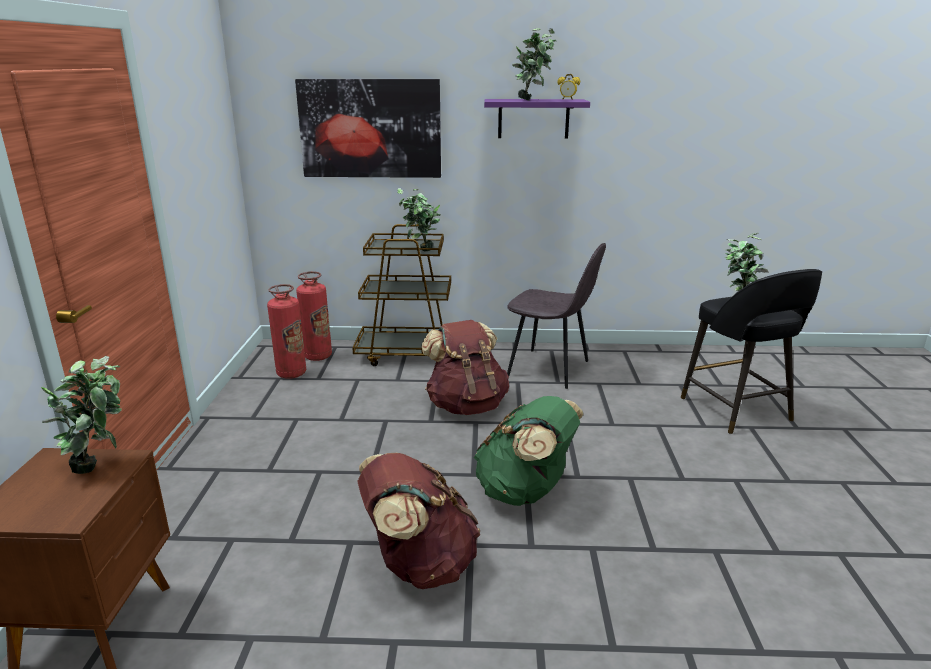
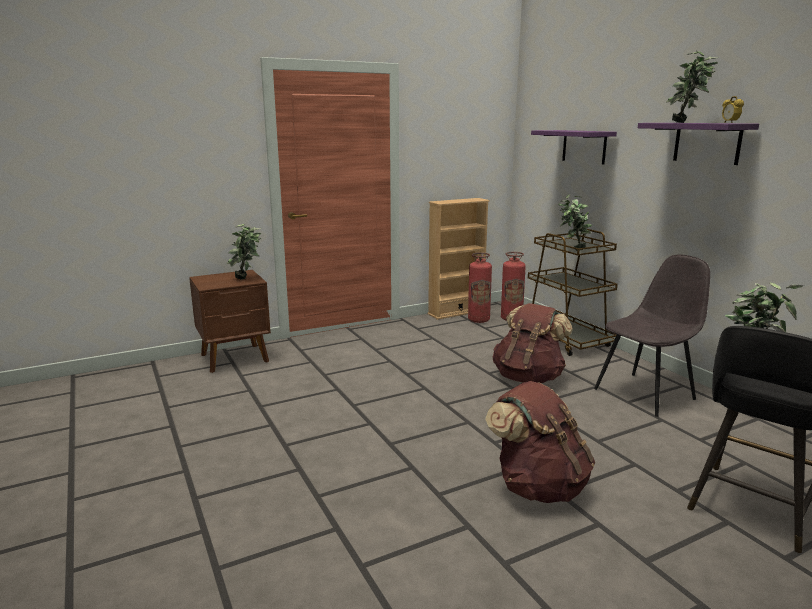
camera: 60 degrees right, 5 degrees down
picture [295,79,441,178] -> purple shelf [531,130,617,164]
brown backpack [357,453,481,589] -> brown backpack moved to [485,381,595,503]
green backpack [474,396,583,506] -> none
grey chair [507,243,606,389] -> grey chair turned 120 degrees counterclockwise [594,254,710,417]
none -> beige bookcase [427,198,490,320]

